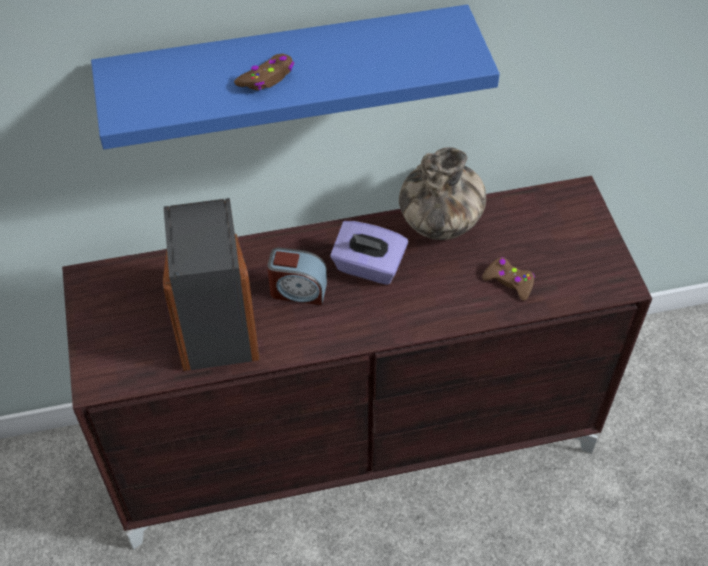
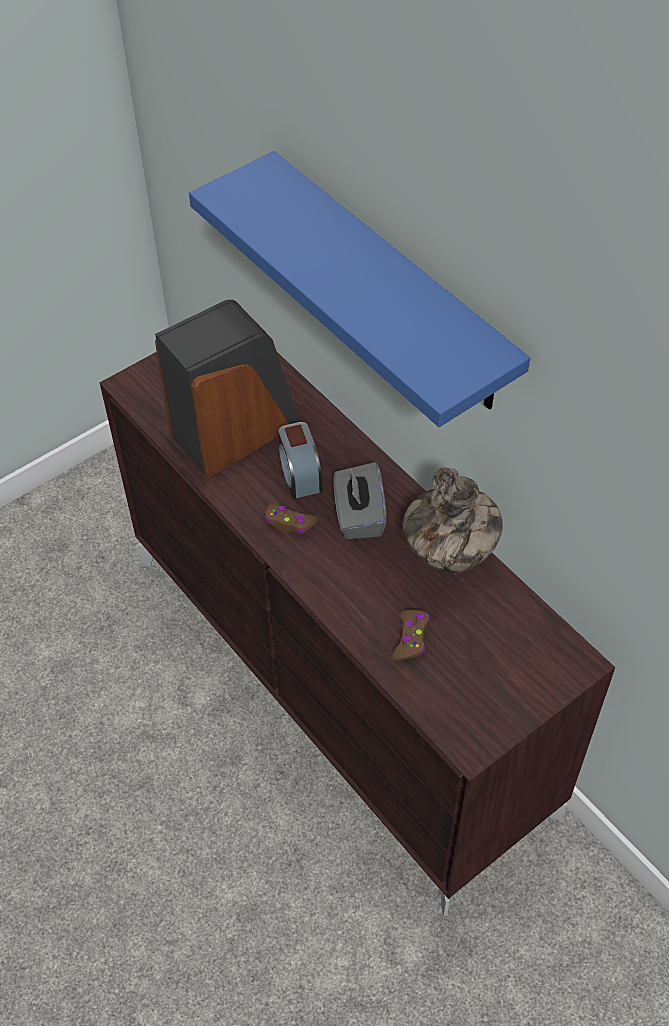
camera: 65 degrees right, 0 degrees up
brown game controller [234,54,294,90] -> brown game controller moved to [265,503,319,534]
purple tissue box [330,221,408,285] -> grey tissue box [333,462,387,540]

